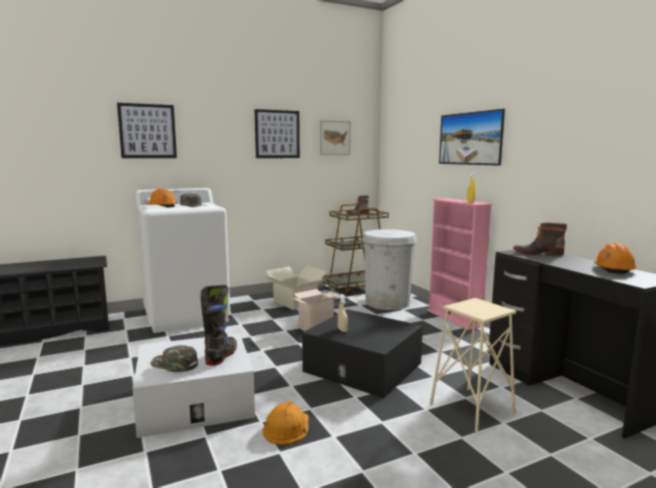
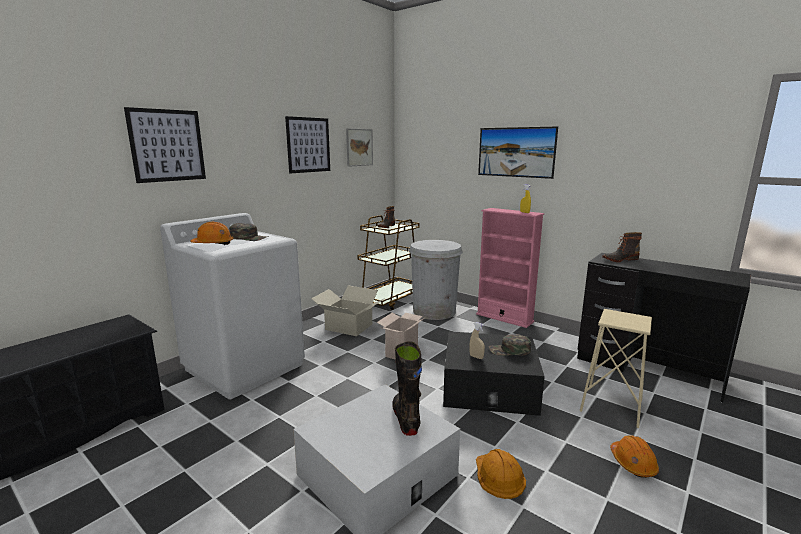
camera: 25 degrees left, 5 degrees up
green cap [150,345,198,372] -> green cap moved to [489,334,531,356]
orange hard hat [594,243,637,274] -> orange hard hat moved to [610,435,659,478]

